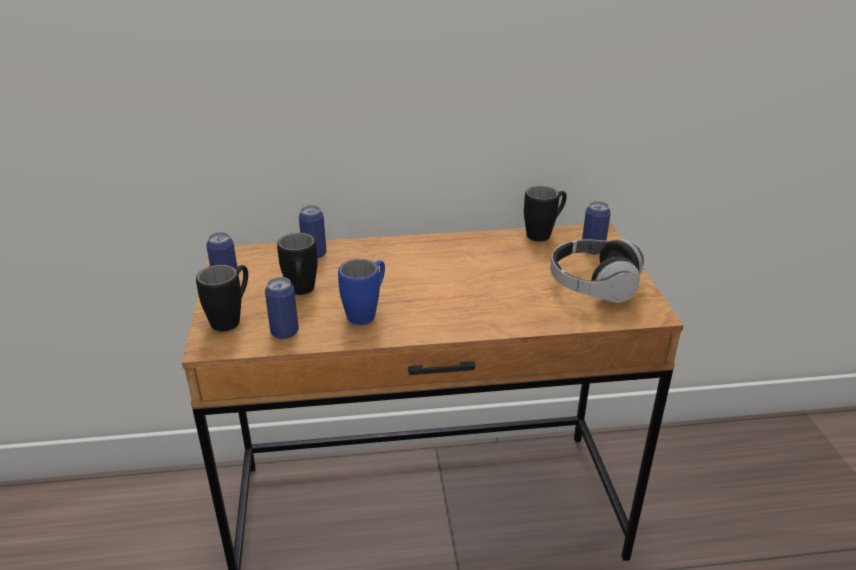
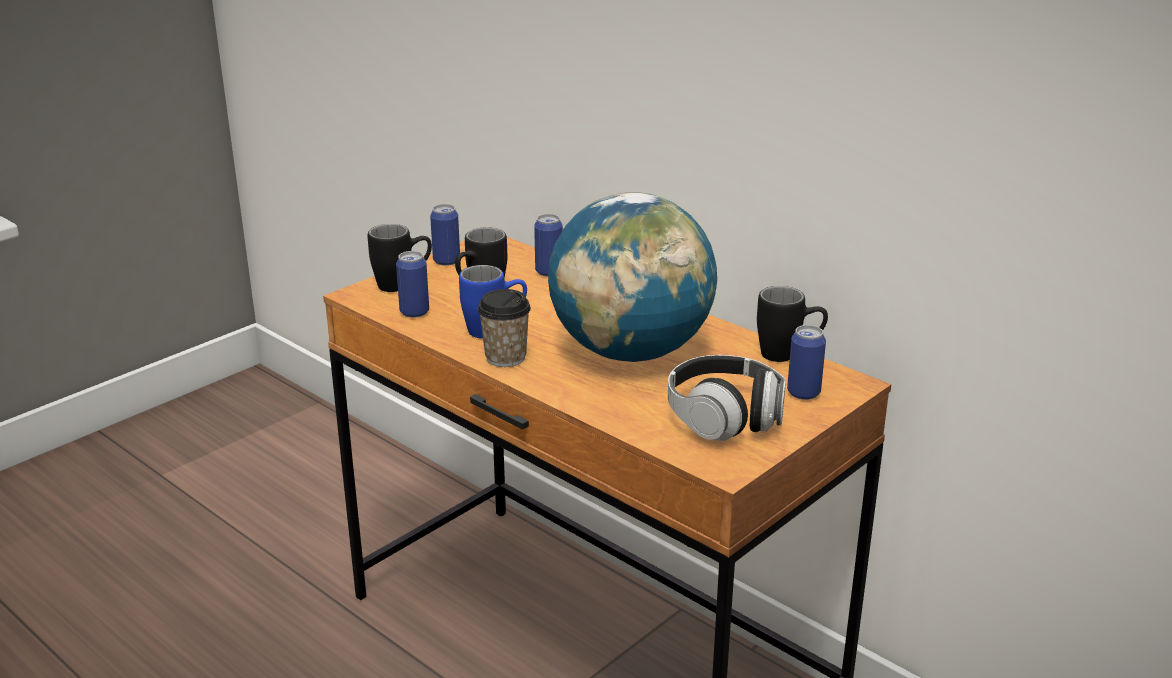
camera: 50 degrees right, 5 degrees down
none -> cup [478,289,531,367]
none -> globe [548,192,717,362]

